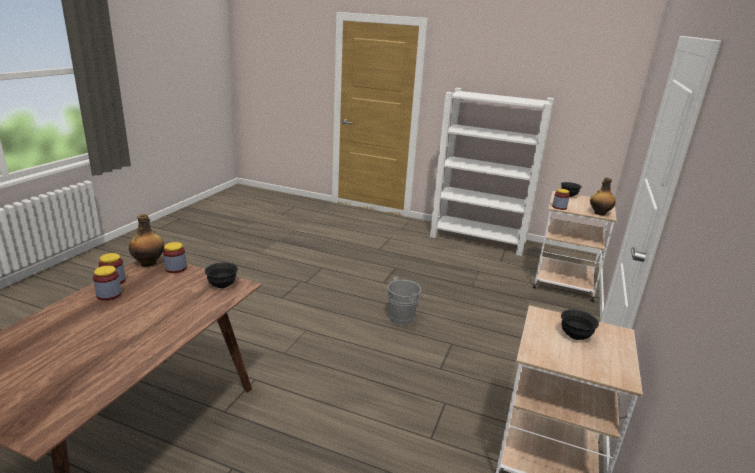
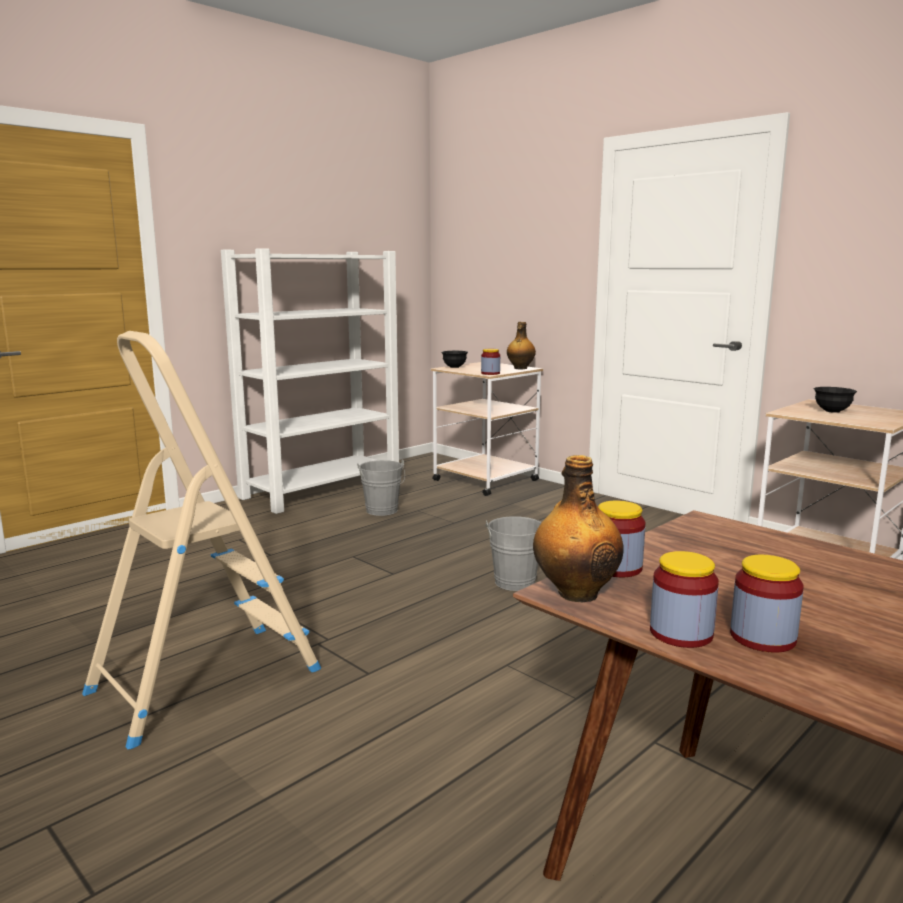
camera: 65 degrees left, 10 degrees down
black bowl [205,262,238,288] -> none
none -> beige step ladder [82,331,321,750]
none -> grey bucket [357,459,405,516]

